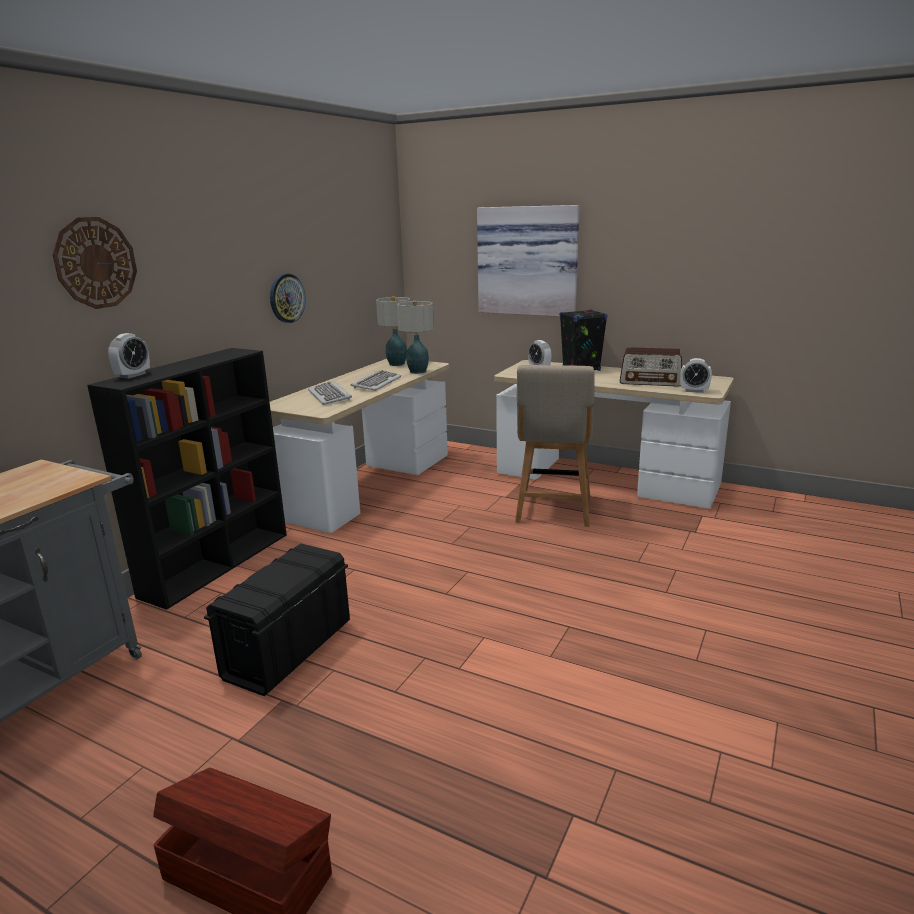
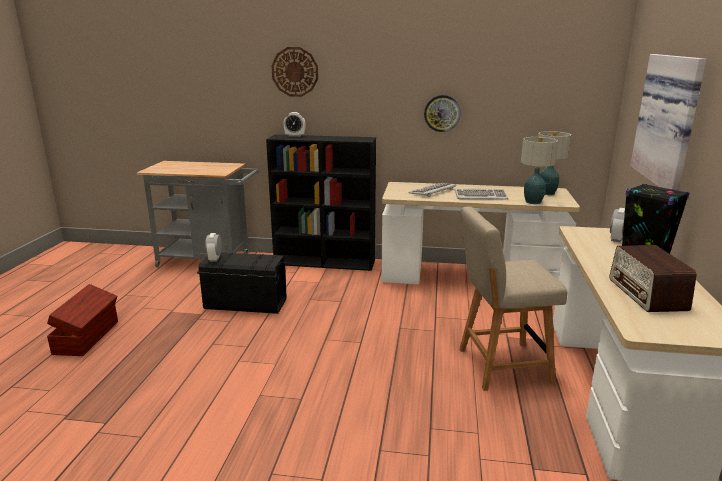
camera: 70 degrees right, 0 degrees up
alarm clock [680,358,712,393] -> alarm clock moved to [205,233,222,262]

